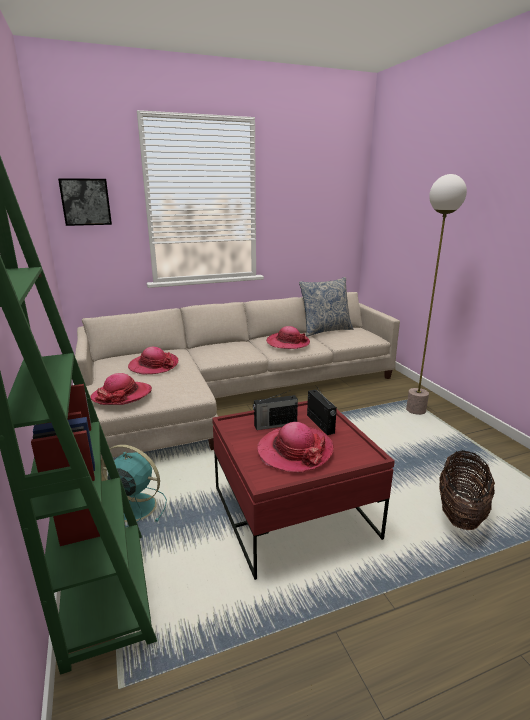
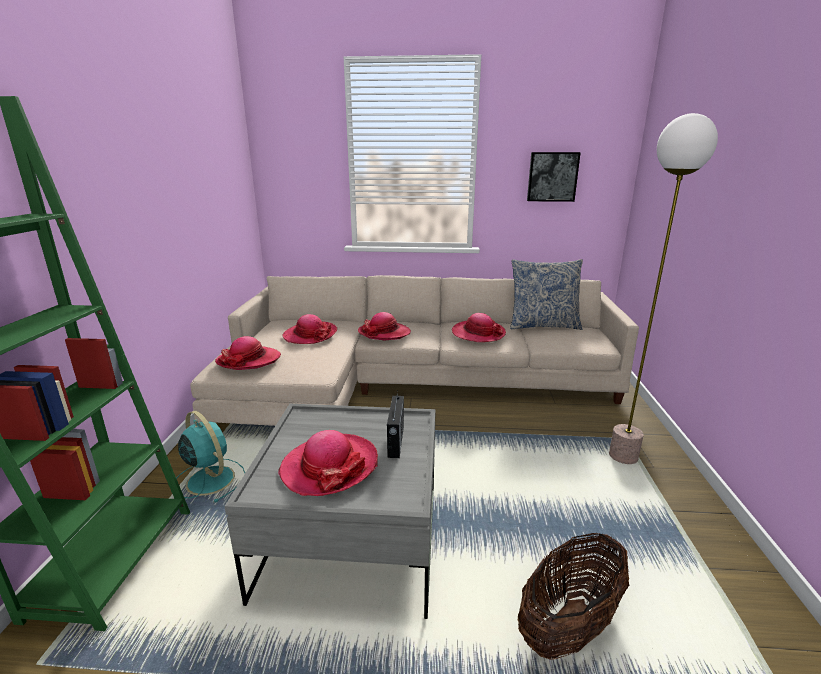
camera: 25 degrees right, 0 degrees up
picture [58,178,112,226] -> picture moved to [527,152,581,202]
red coffee table [212,401,395,580] -> grey coffee table [224,404,436,619]
radio [253,390,298,430] -> none
none -> hat [358,312,411,341]

